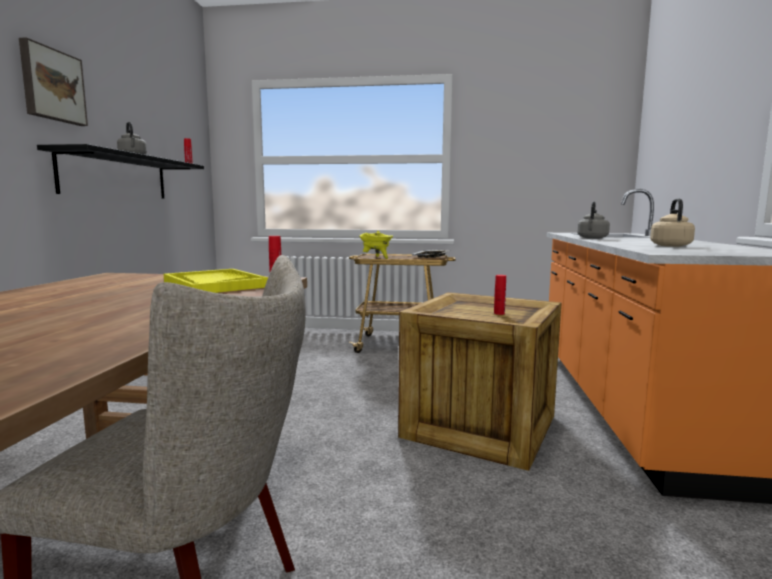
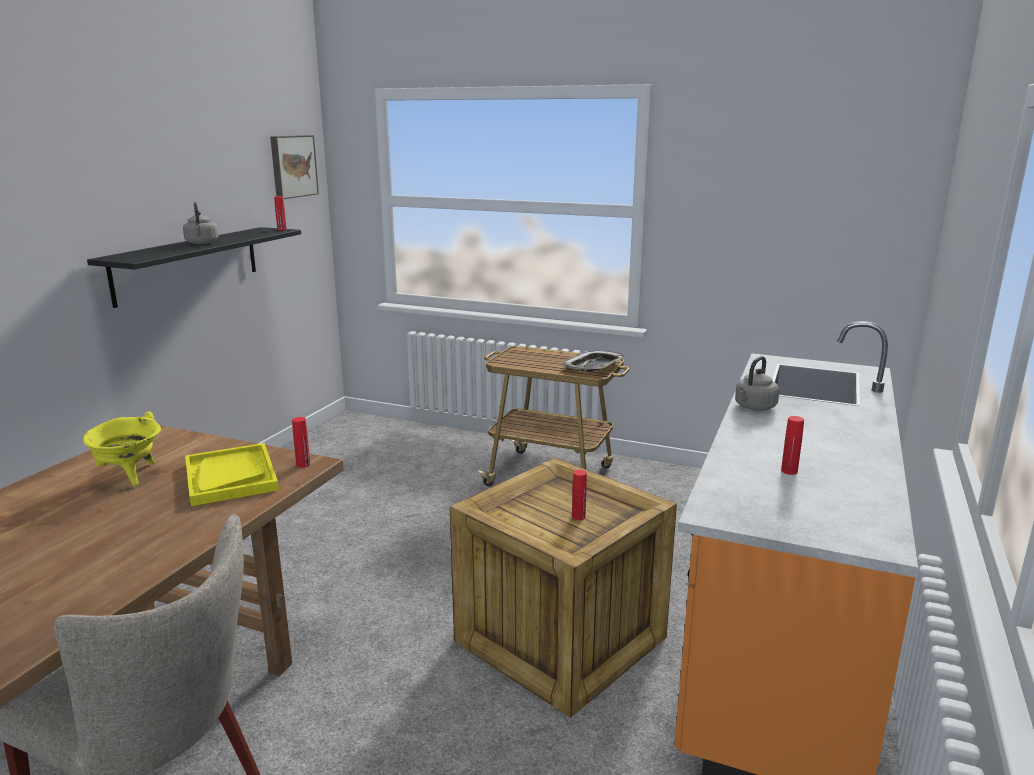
camera: 15 degrees right, 10 degrees up
picture [19,37,88,126] -> picture moved to [270,135,319,199]
yellow cooking pot [359,231,393,259] -> yellow cooking pot moved to [83,412,161,486]
beige kettle [650,198,695,247] -> red bottle [781,416,804,475]

